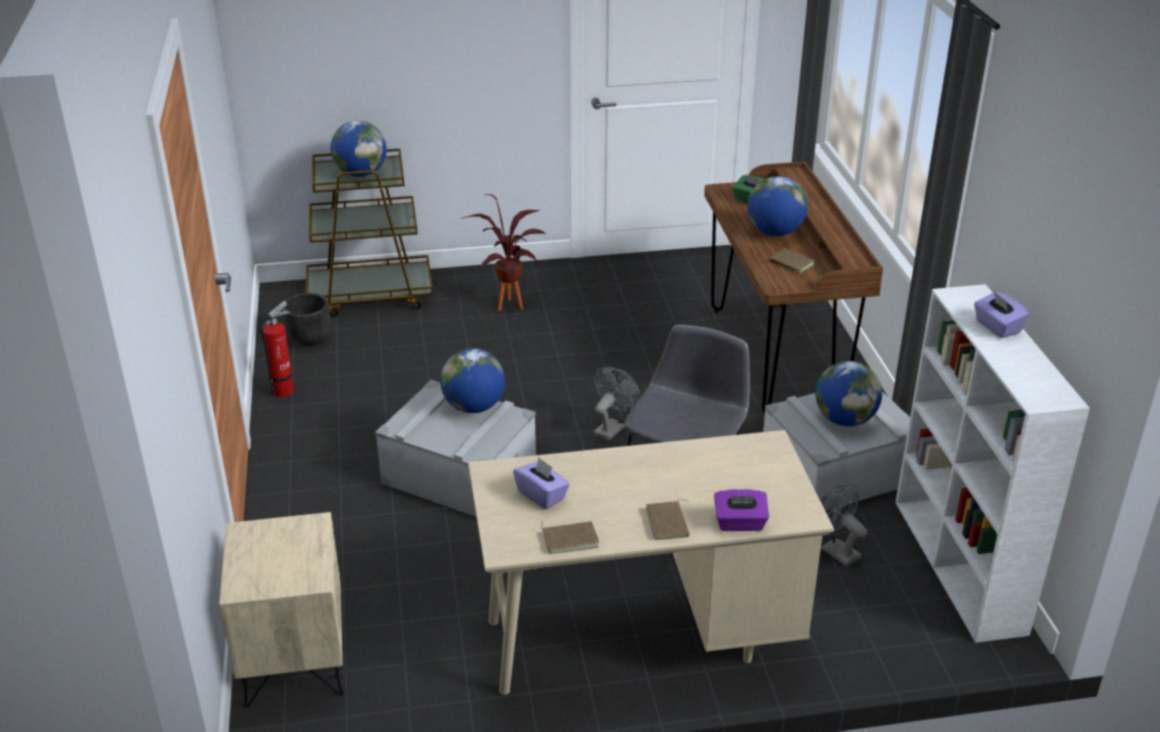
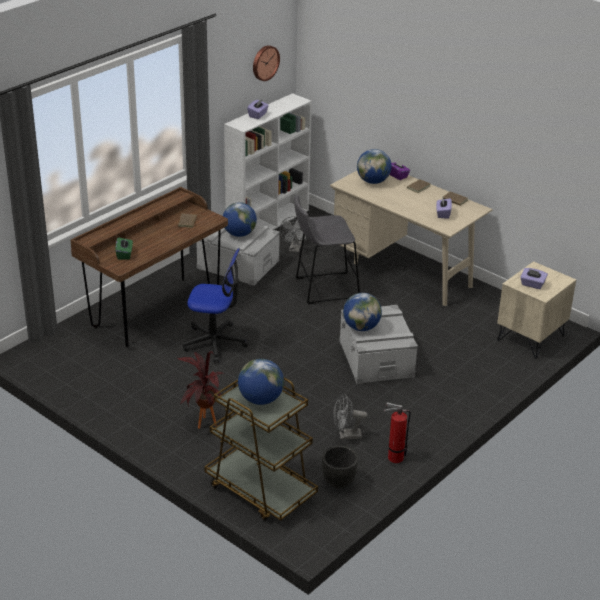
camera: 130 degrees left, 0 degrees up
grey fan [594,367,641,441] -> grey fan moved to [333,394,367,439]
globe [747,176,808,236] -> globe moved to [357,149,392,184]
none -> office chair [183,248,248,363]
none -> wall clock [253,45,280,81]
none -> purple tissue box [520,268,548,289]

